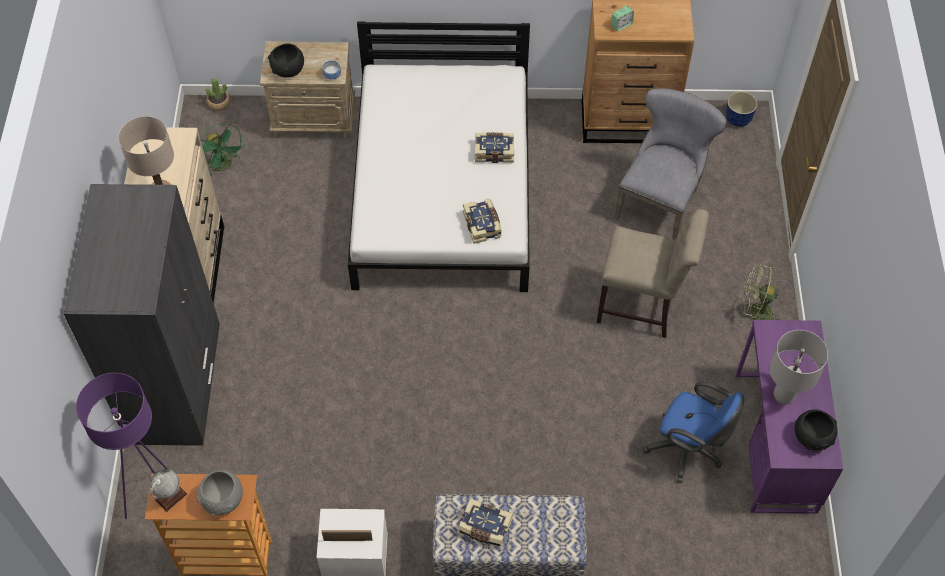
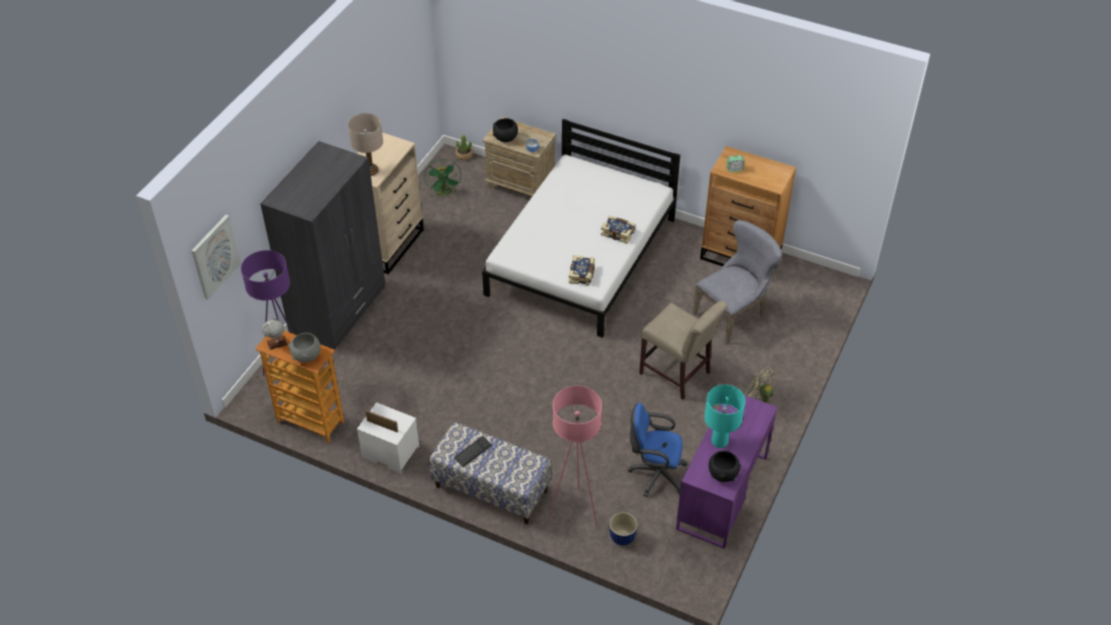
camera: 25 degrees right, 10 degrees down
book [458,498,513,547] -> keyboard [454,436,492,467]
blue office chair [643,381,744,483] -> blue office chair turned 135 degrees clockwise [627,403,688,497]
planter [726,91,758,127] -> planter moved to [609,512,638,546]
grey table lamp [769,330,828,404] -> turquoise table lamp [704,385,745,448]
none -> picture [191,215,241,300]
none -> pink floor lamp [548,386,602,526]

